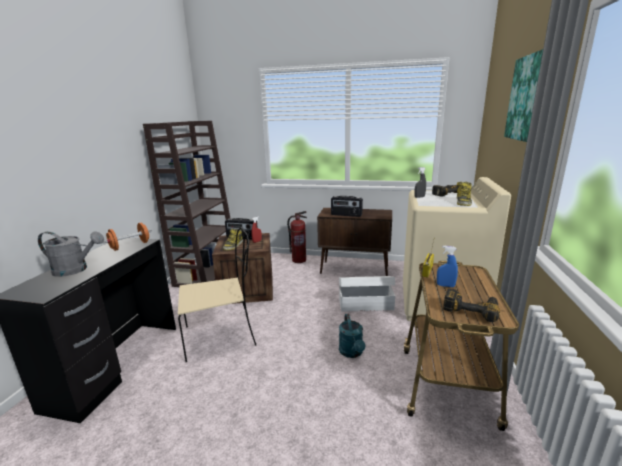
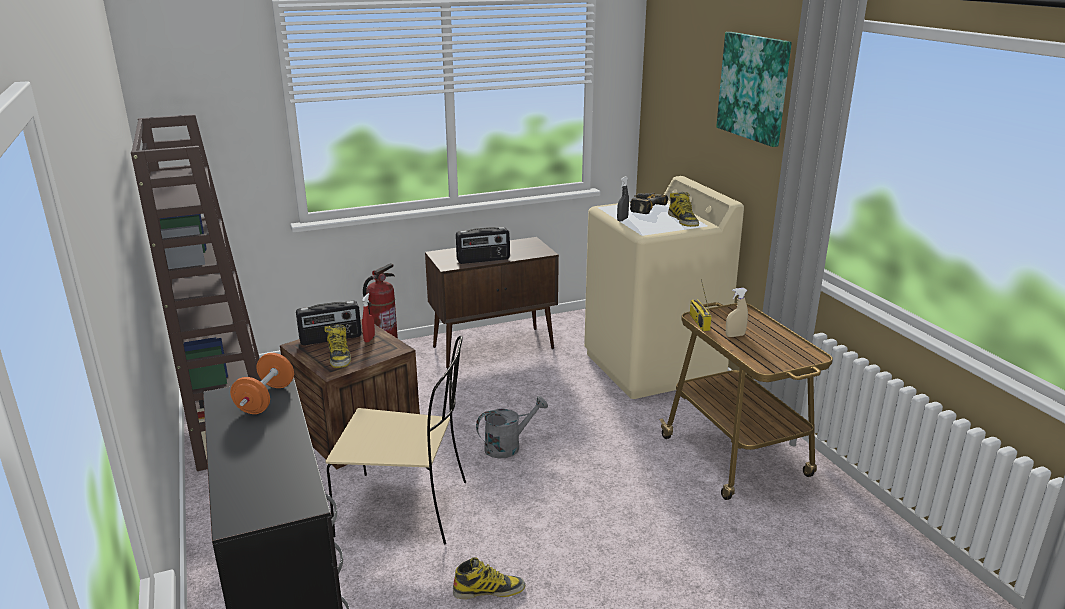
camera: 35 degrees left, 5 degrees up
grey watering can [38,231,104,277] -> grey watering can moved to [476,396,548,459]
beige chair [178,227,256,362] -> beige chair turned 60 degrees clockwise [325,336,466,545]
white storage box [339,276,395,311] -> none
turquoise watering can [339,314,365,358] -> none
blue spray bottle [437,246,458,287] -> beige spray bottle [726,288,748,337]
power drill [443,288,500,322] -> none
none -> boot [453,557,525,599]

